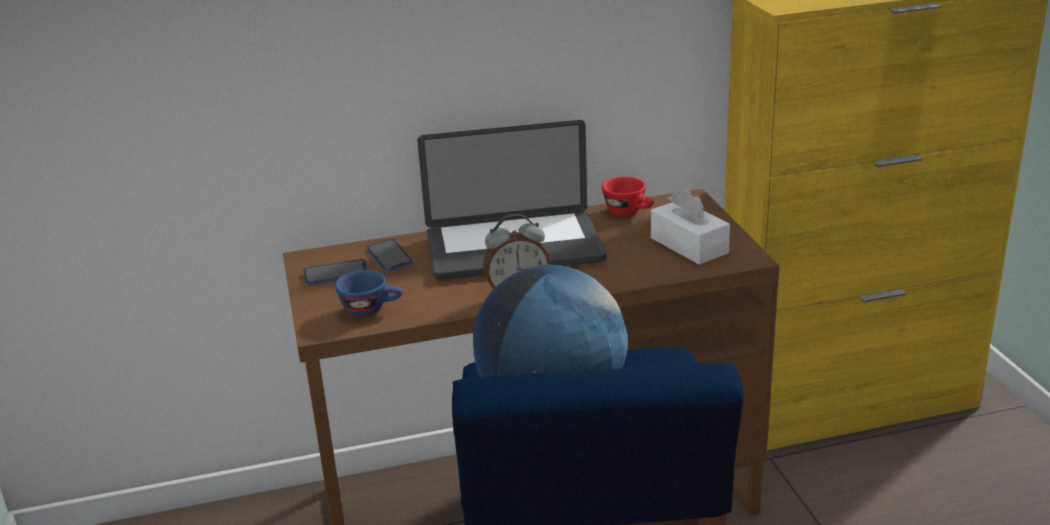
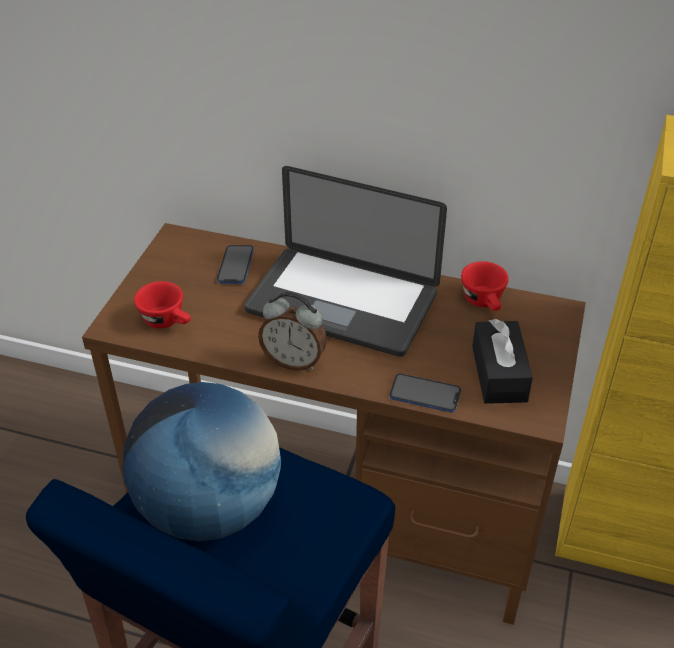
camera: 30 degrees right, 15 degrees up
phone [303,259,367,285] -> phone moved to [389,373,461,412]
blue cup [335,270,402,317] -> red cup [134,281,191,329]
white tissue box [651,188,730,264] -> black tissue box [472,319,533,404]

